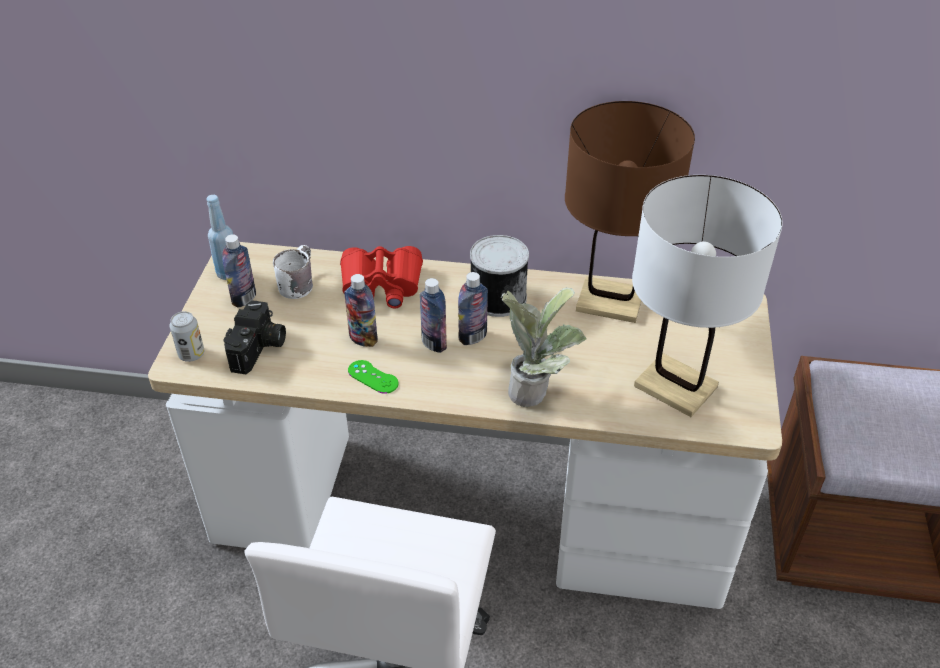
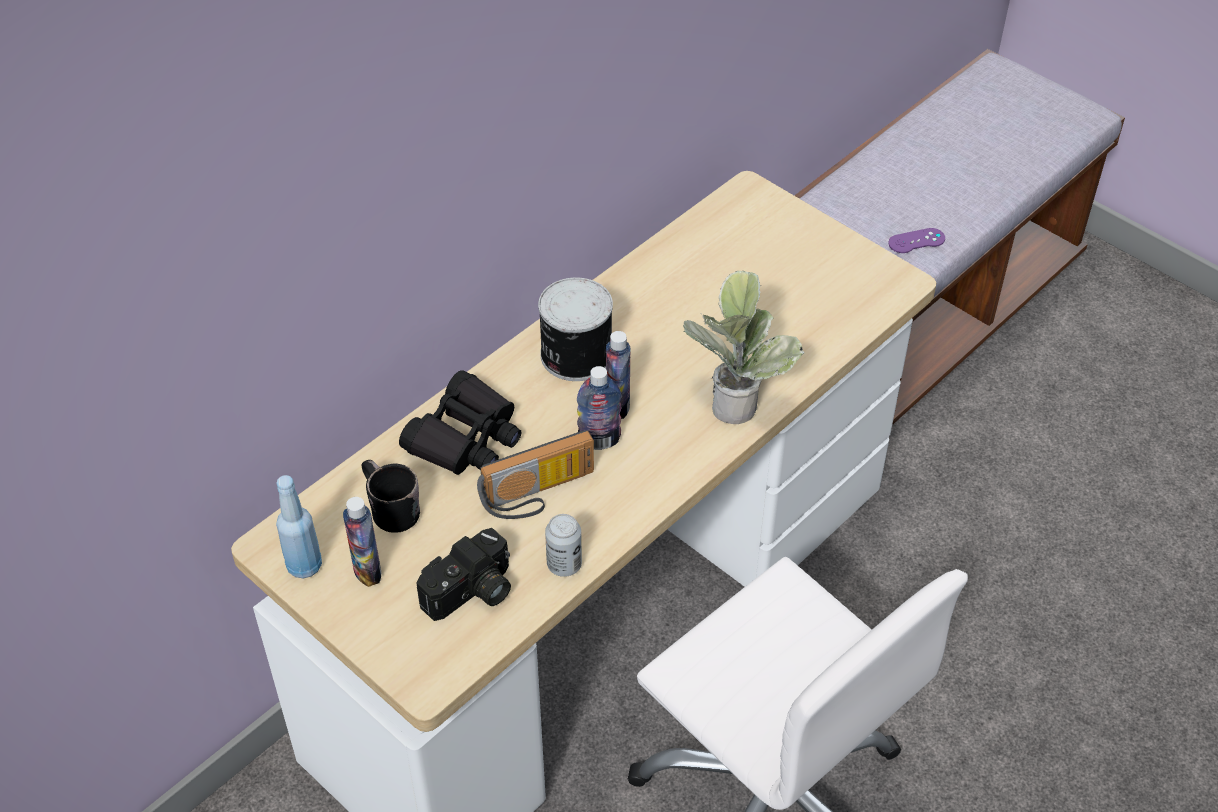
camera: 55 degrees left, 5 degrees up
can [169,311,205,362] -> can moved to [545,514,582,577]
camera [224,300,286,374] -> camera turned 90 degrees clockwise [417,528,511,621]
white mug [273,245,313,299] -> black mug [361,460,420,533]
red binoculars [340,246,423,309] -> black binoculars [399,370,522,475]
bottle [344,274,378,347] -> radio [477,430,594,519]
green game controller [348,360,398,394] -> none
brown table lamp [565,101,695,323] -> none
white table lamp [632,175,783,417] -> none
none -> purple game controller [889,228,945,253]

